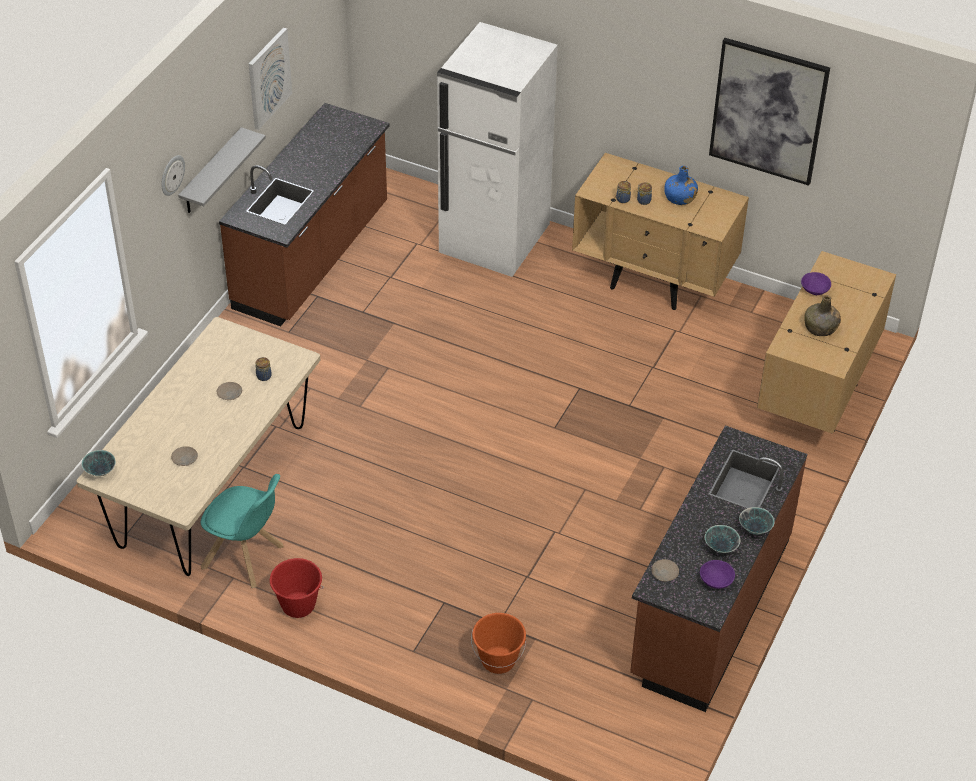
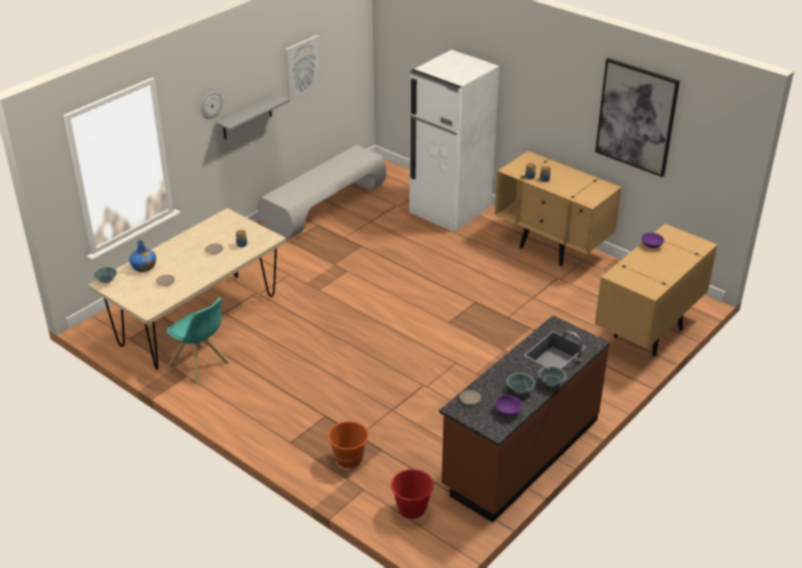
camera: 15 degrees right, 10 degrees down
brown counter [219,103,389,326] -> grey bench [258,145,386,239]
red bucket [270,558,324,618] -> red bucket moved to [391,469,434,519]
blue bottle [664,166,698,205] -> blue bottle moved to [129,240,156,272]
green bottle [804,295,841,336] -> none

